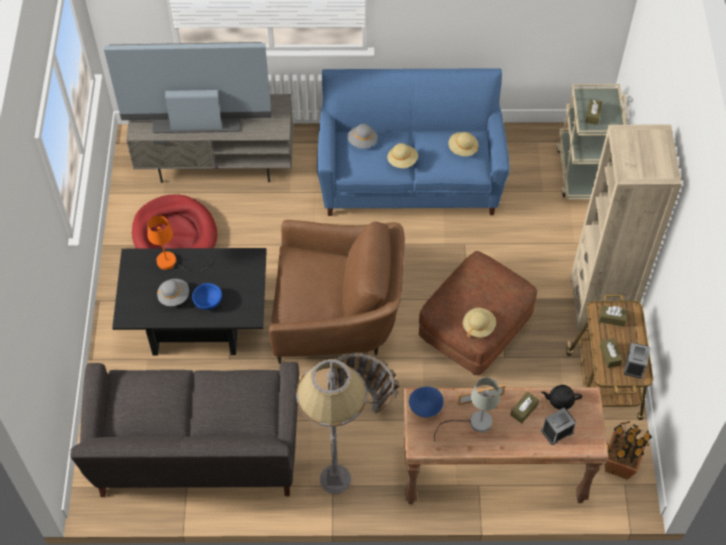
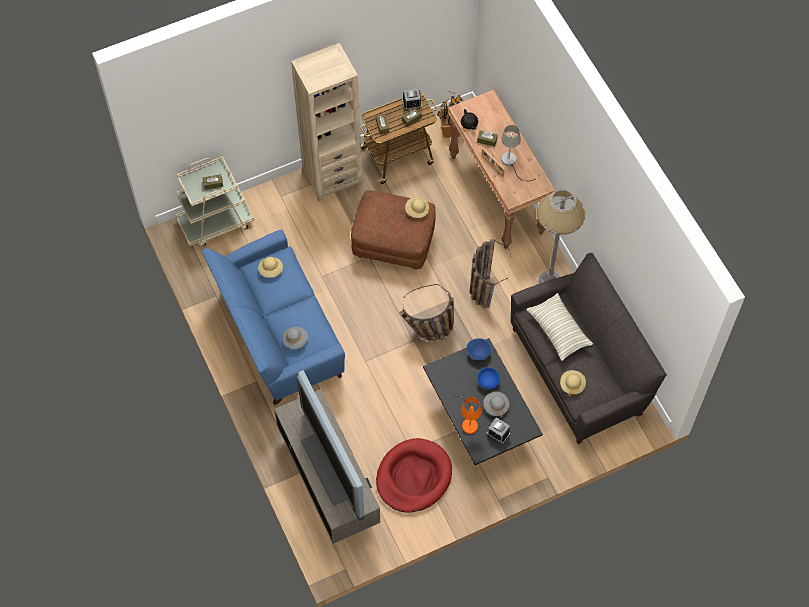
camera: 115 degrees left, 5 degrees up
brown armchair [269,220,405,364] -> basket [399,284,454,341]
beige hat [387,143,418,168] -> beige hat moved to [560,370,586,396]
blue bowl [409,386,444,417] -> blue bowl moved to [467,338,491,360]
alarm clock [541,408,576,445] -> alarm clock moved to [487,417,510,444]
none -> pillow [526,293,593,361]

